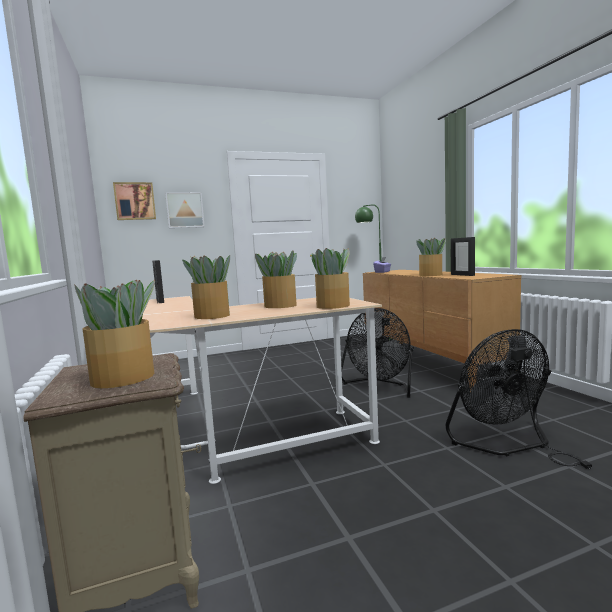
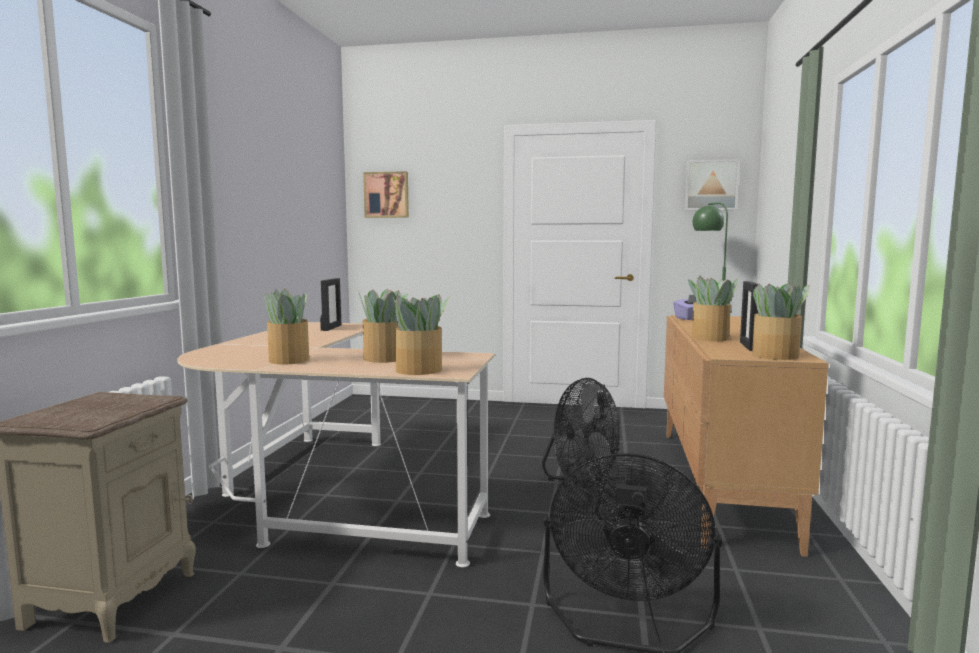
camera: 30 degrees right, 0 degrees up
potted plant [74,280,155,388] -> potted plant moved to [752,283,810,360]
picture [165,192,205,228] -> picture moved to [685,159,740,211]

